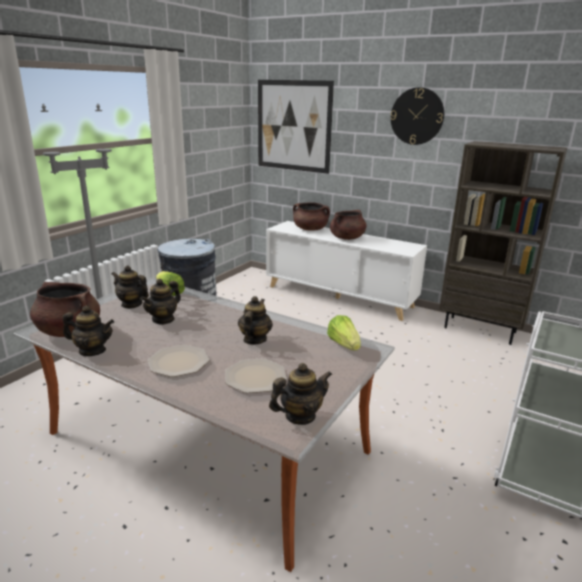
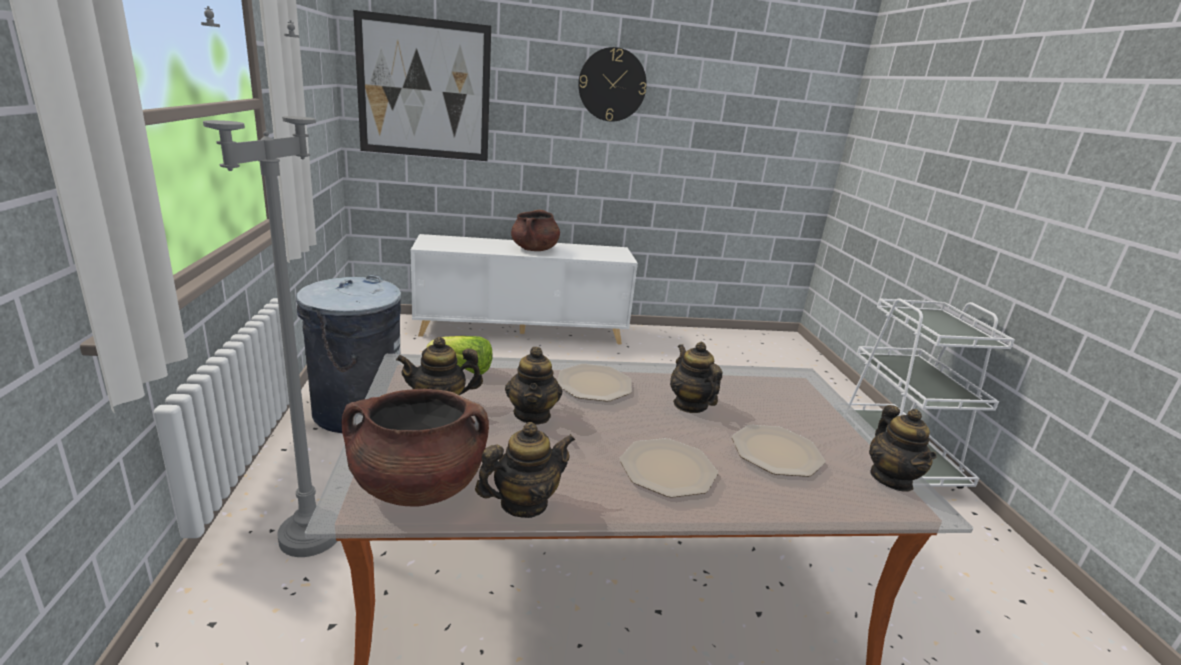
camera: 40 degrees left, 0 degrees up
teapot [269,363,332,425] -> teapot turned 150 degrees clockwise [869,405,936,492]
brown cooking pot [293,202,330,231] -> none
lettuce [327,315,361,351] -> none
brown bookcase [439,141,567,345] -> none
none -> plate [557,364,632,402]

